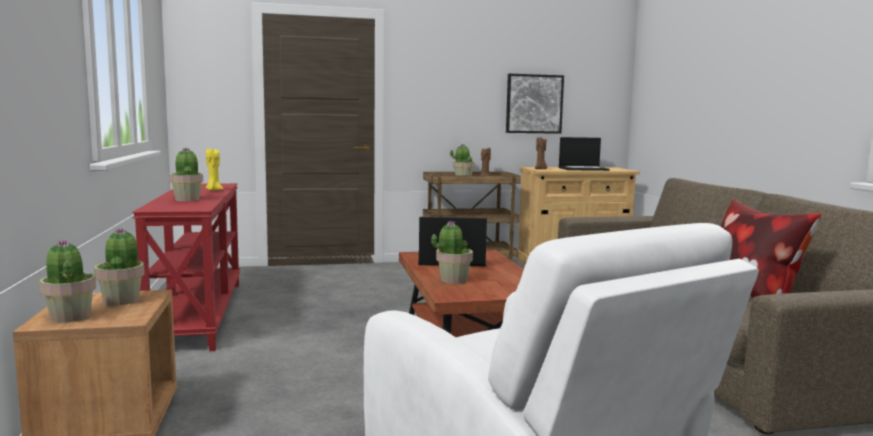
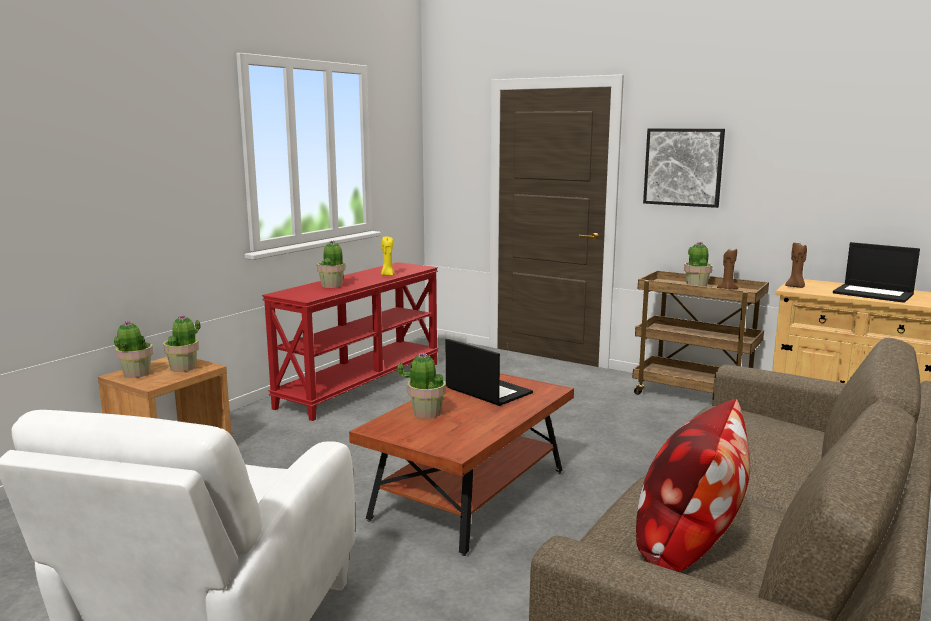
camera: 45 degrees right, 5 degrees up
picture [506,74,564,134] -> picture moved to [643,129,725,208]

